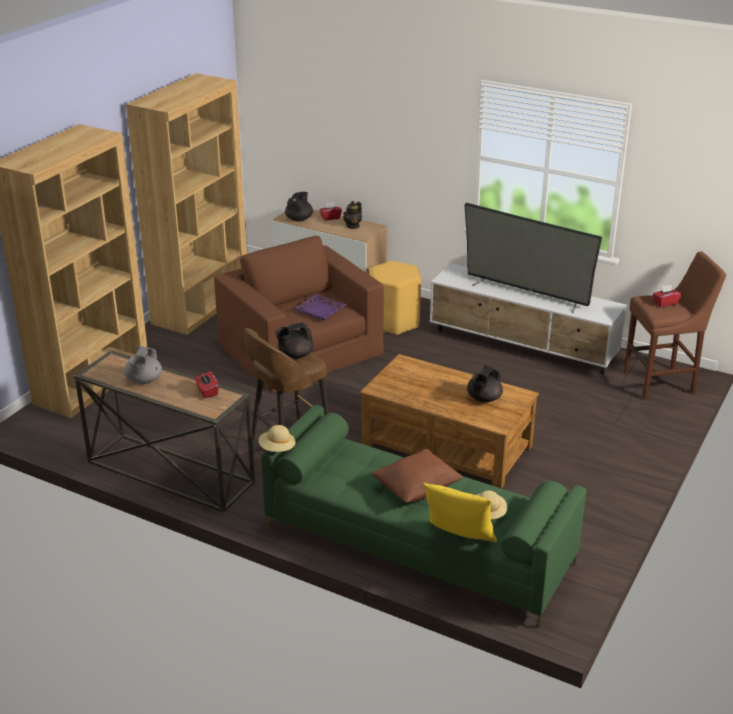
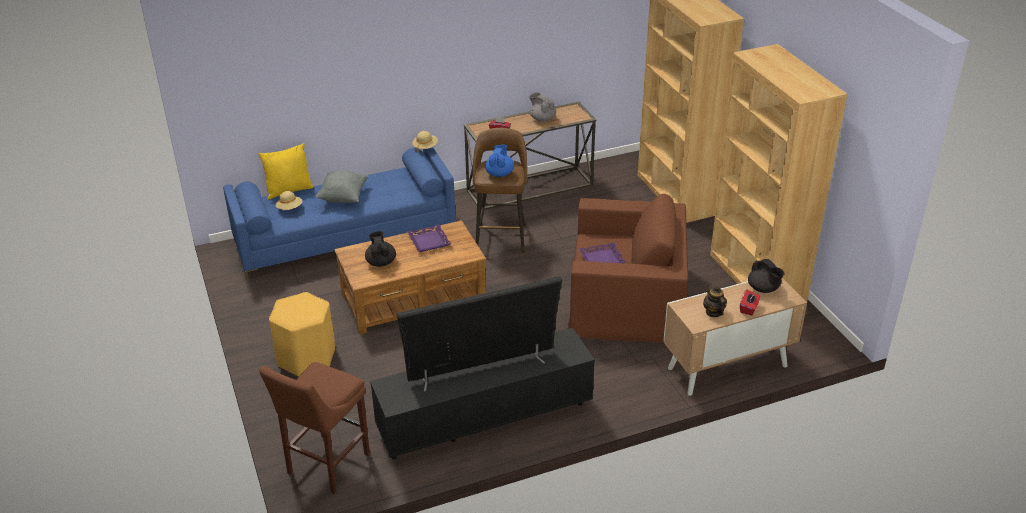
camera: 130 degrees right, 5 degrees up
green sofa [261,405,586,628] -> blue sofa [223,147,456,281]
black teapot [275,322,314,359] -> blue teapot [485,145,514,177]
yellow stool [369,261,421,335] -> yellow stool moved to [269,292,335,377]
brown pillow [371,449,463,502] -> grey pillow [315,171,369,203]
white tv stand [430,263,627,374] -> black tv stand [370,328,595,459]
red tissue box [653,285,682,307] -> none
none -> purple tray [407,224,451,252]

